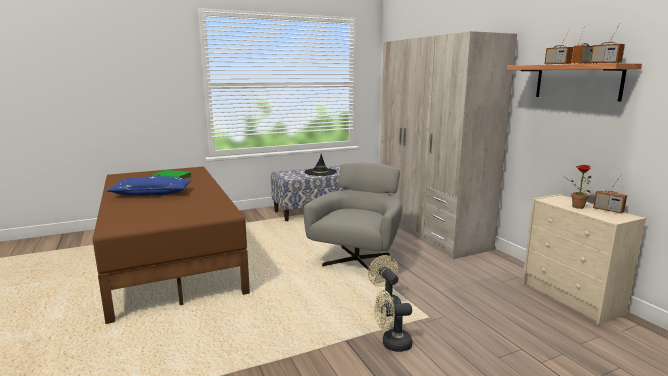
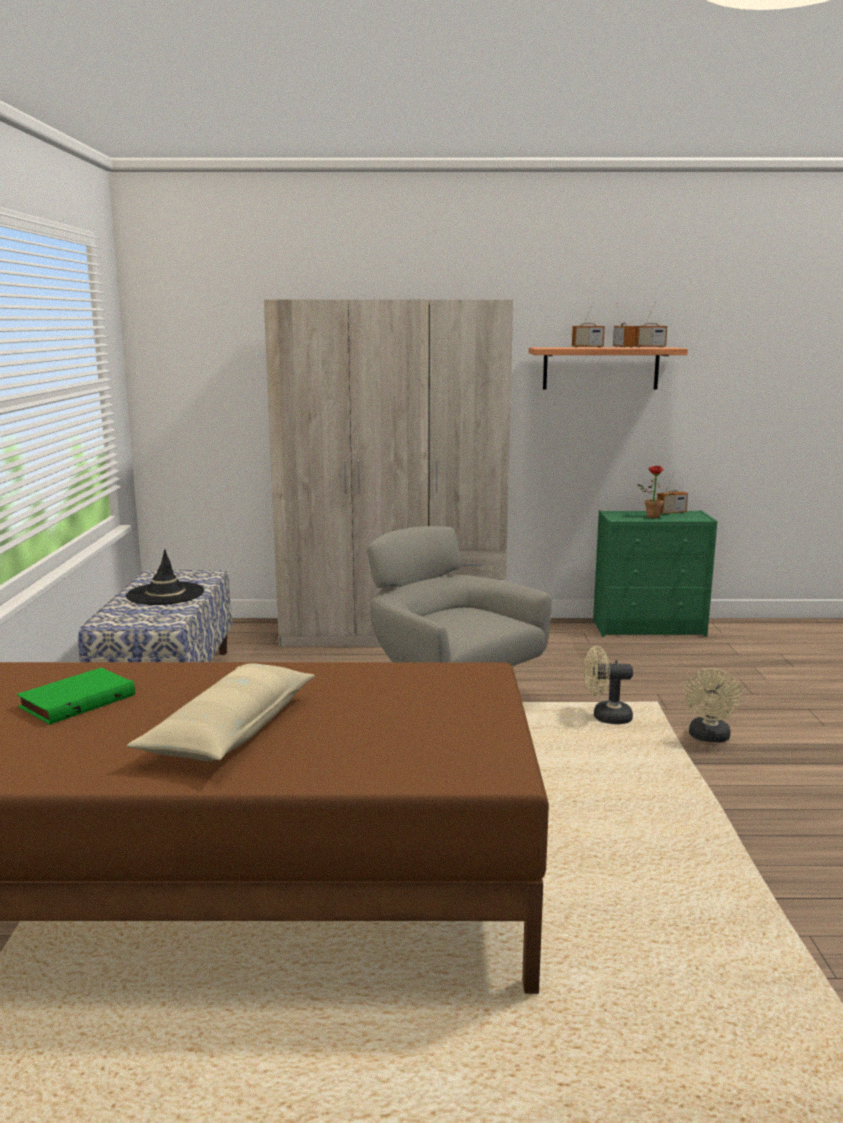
camera: 65 degrees left, 0 degrees up
blue pillow [106,176,191,196] -> beige pillow [127,663,315,761]
beige dresser [522,194,646,325] -> green dresser [593,510,717,637]

